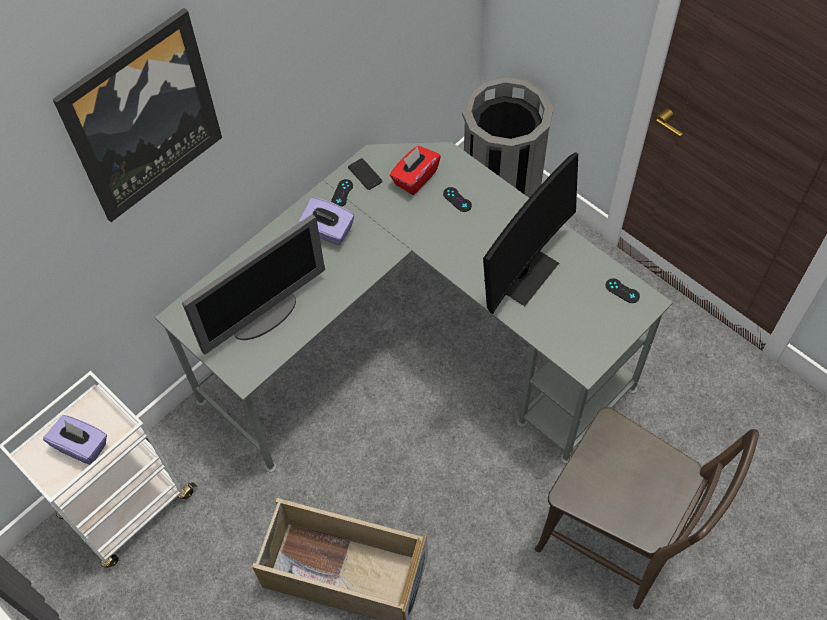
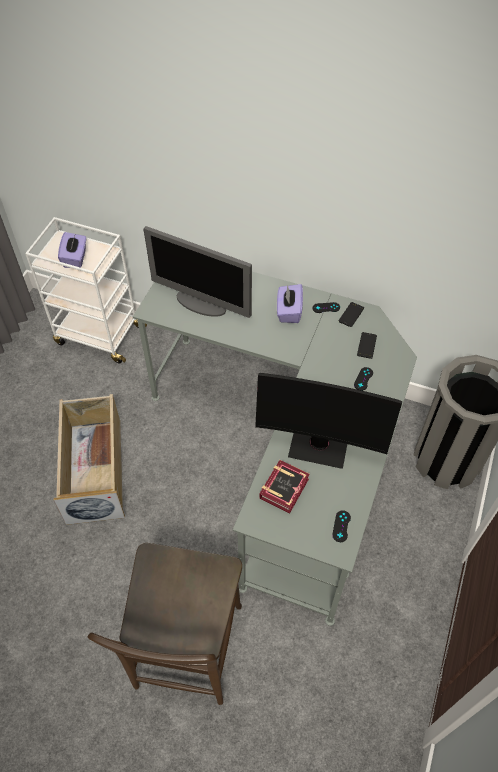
camera: 65 degrees right, 5 degrees down
picture [52,8,222,222] -> none
red tissue box [390,146,441,195] -> phone [357,332,377,359]
none -> book [259,460,310,513]

